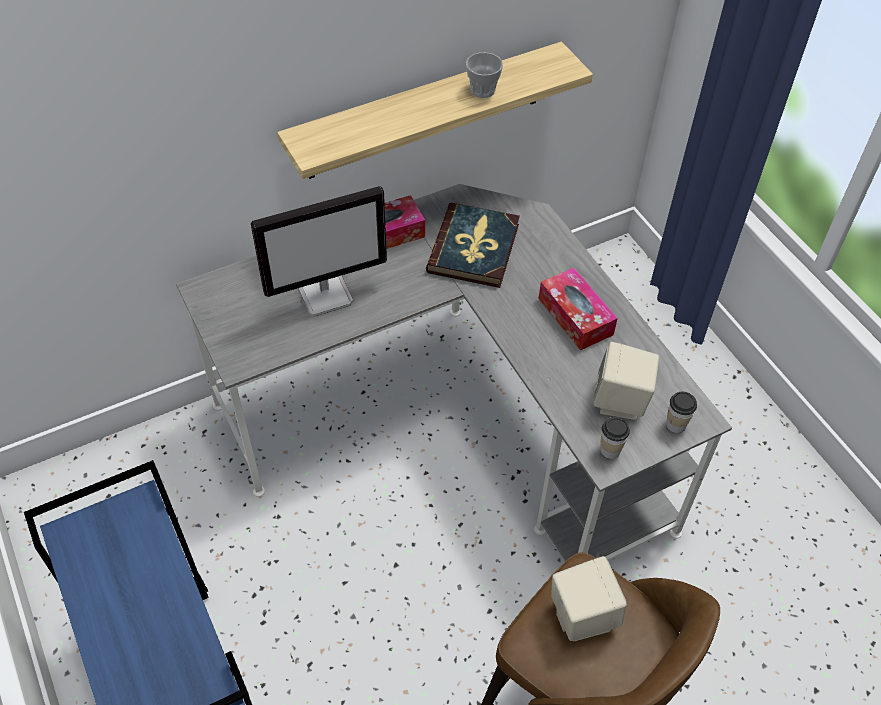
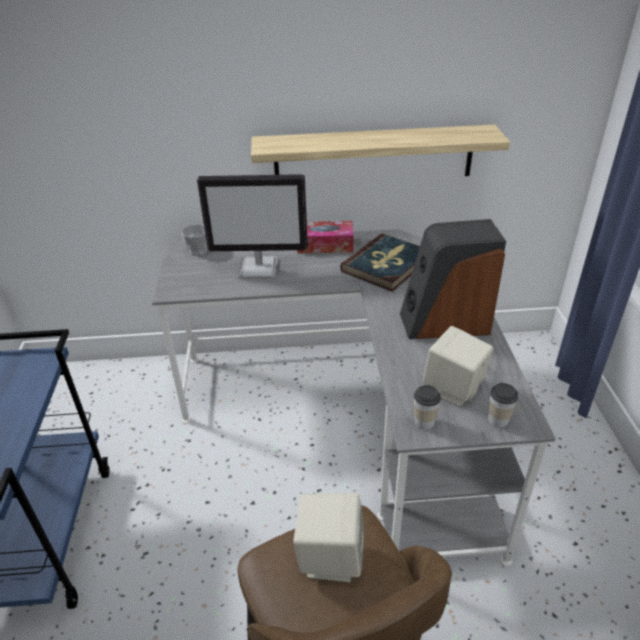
camera: 25 degrees right, 15 degrees down
cup [466,52,503,98] -> cup moved to [181,224,207,256]
tissue box [539,268,618,350] -> speaker [400,219,506,339]

